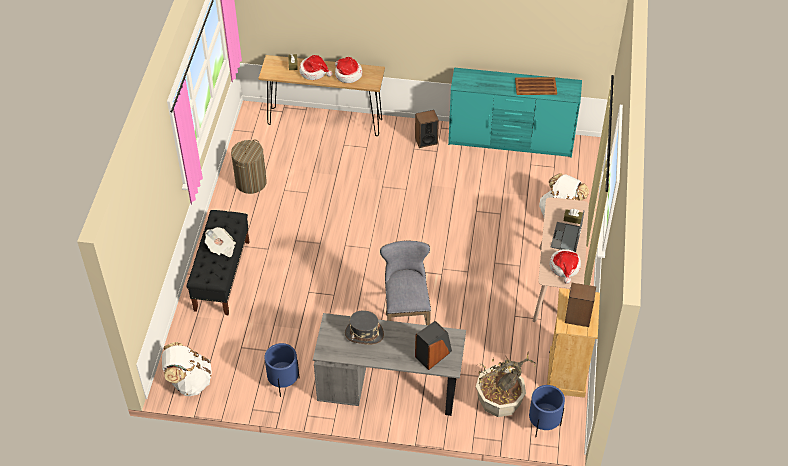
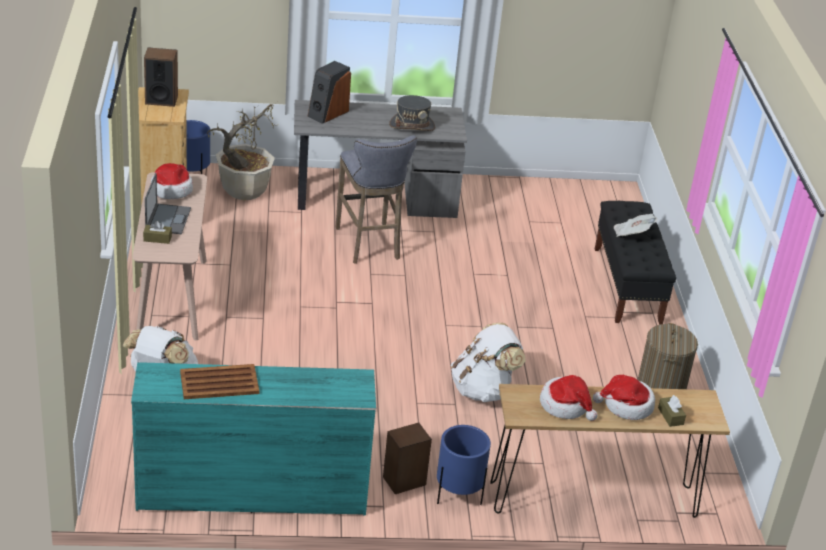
camera: 165 degrees right, 15 degrees down
white backpack [162,342,211,396] -> white backpack moved to [451,323,525,402]
blue planter [264,343,300,397] -> blue planter moved to [437,425,491,505]

